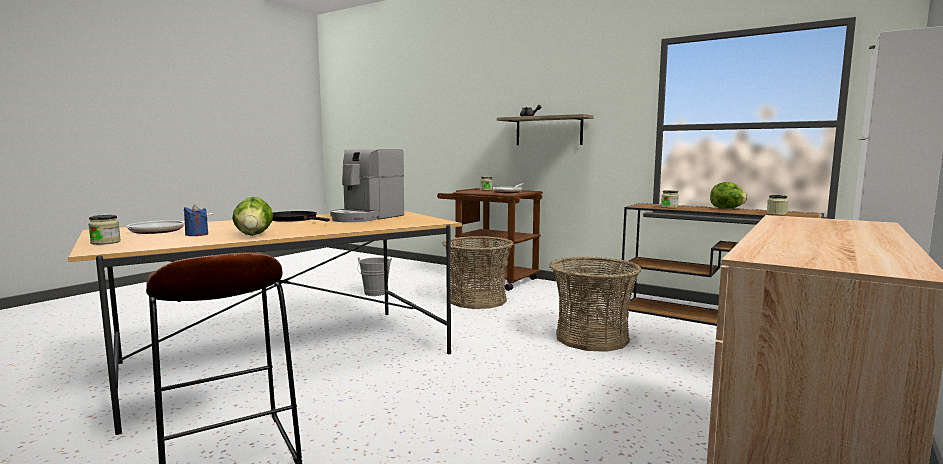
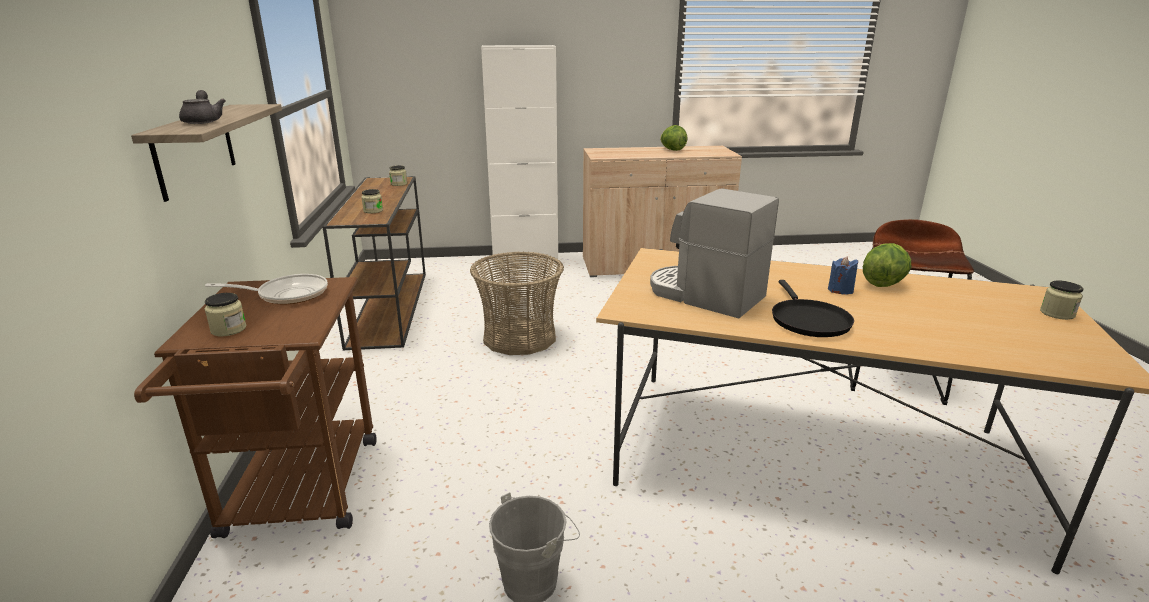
camera: 130 degrees left, 15 degrees up
frying pan [127,213,213,234] -> none
blue candle [184,205,208,236] -> blue candle moved to [828,256,858,295]
coffee machine [330,149,404,222] -> coffee machine turned 135 degrees counterclockwise [650,188,779,318]
basket [442,236,514,309] -> none
lettuce [710,182,747,209] -> lettuce moved to [660,125,688,151]

